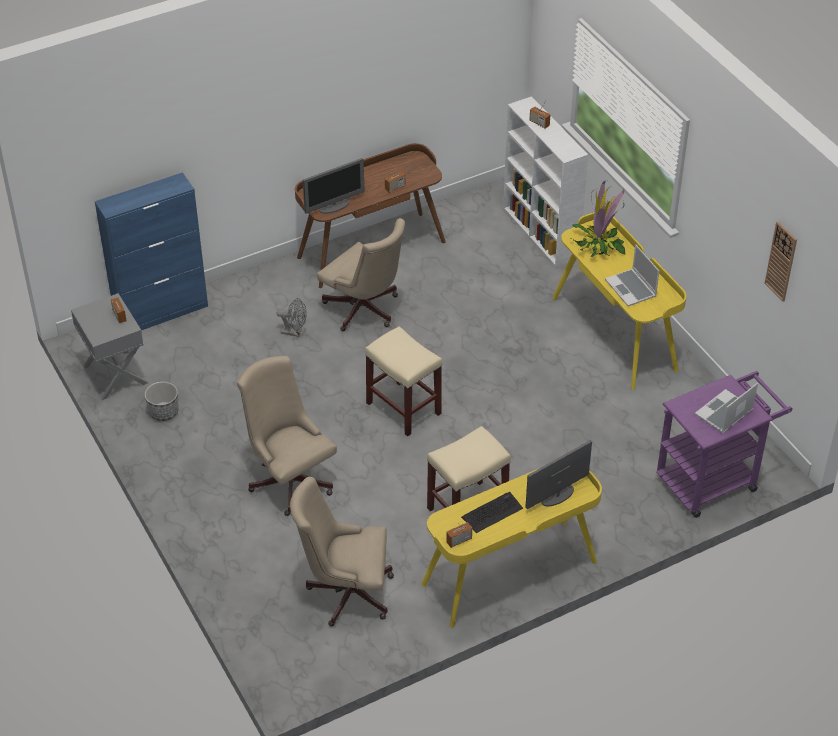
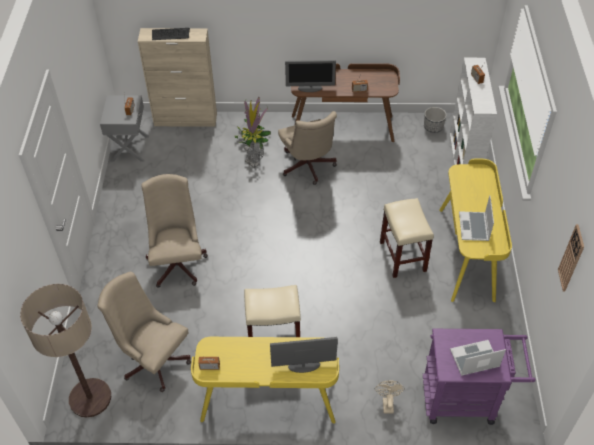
camera: 30 degrees right, 5 degrees up
blue cabinet [95,172,208,330] -> beige cabinet [138,28,217,127]
planter [145,381,179,421] -> planter moved to [424,107,447,133]
beige stool [365,326,442,437] -> beige stool moved to [380,198,434,278]
keyboard [461,492,523,533] -> keyboard moved to [152,28,190,40]
potted plant [570,180,626,257] -> potted plant moved to [235,97,271,149]
none -> floor lamp [20,284,111,418]
none -> beige fan [375,380,405,413]

